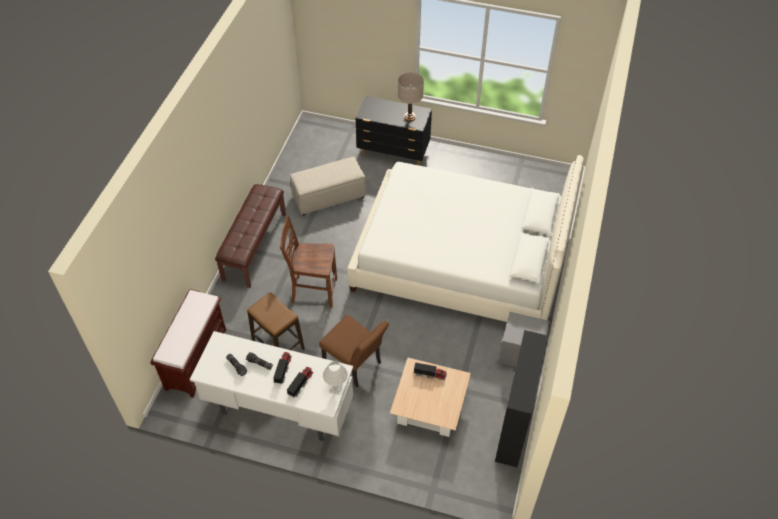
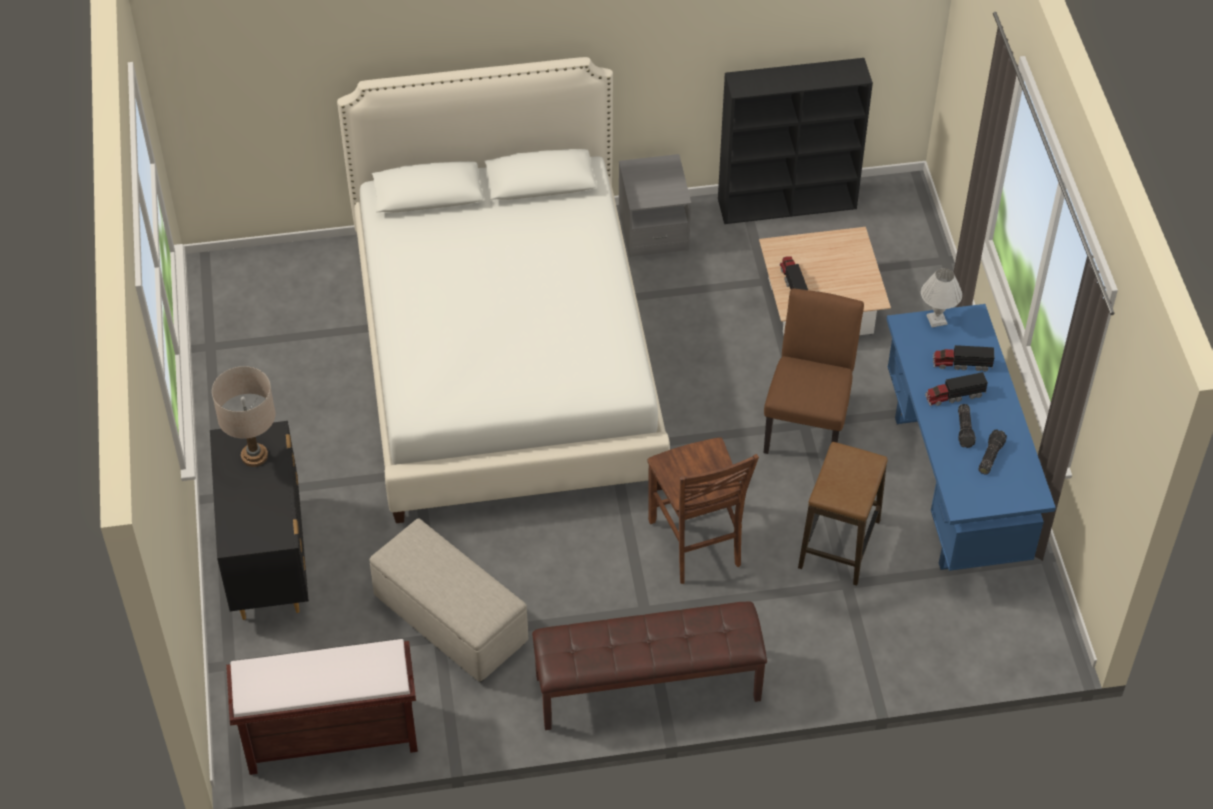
camera: 115 degrees left, 0 degrees up
brown bench [150,289,226,398] -> brown bench moved to [226,639,418,775]
white desk [190,331,353,441] -> blue desk [886,304,1056,571]

